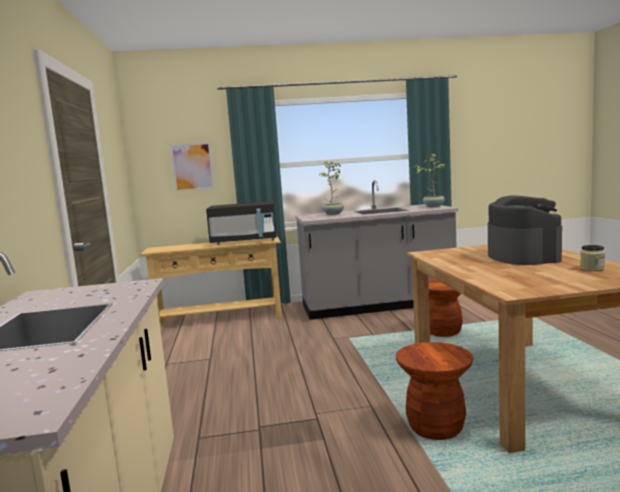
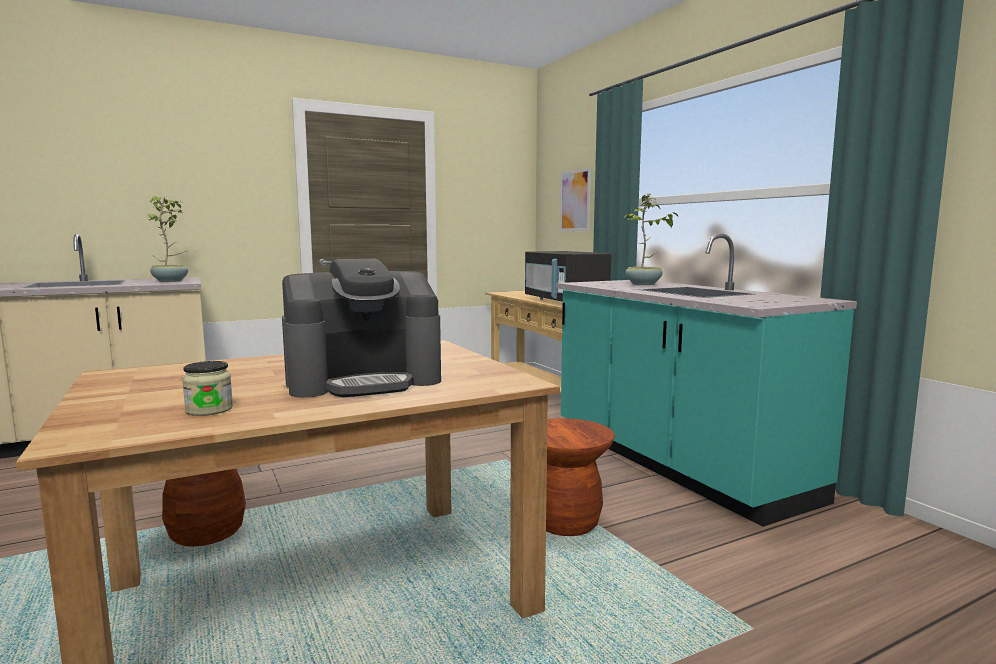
camera: 70 degrees right, 0 degrees up
grey counter [295,180,458,320] -> turquoise counter [556,234,857,527]
potted plant [414,153,446,207] -> potted plant moved to [145,196,188,282]

